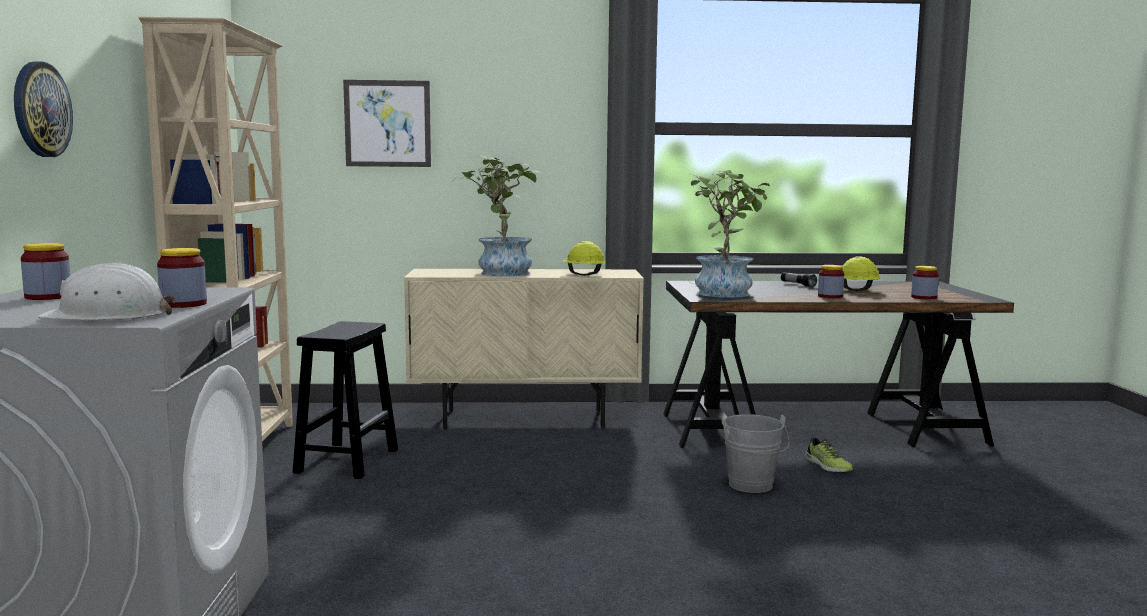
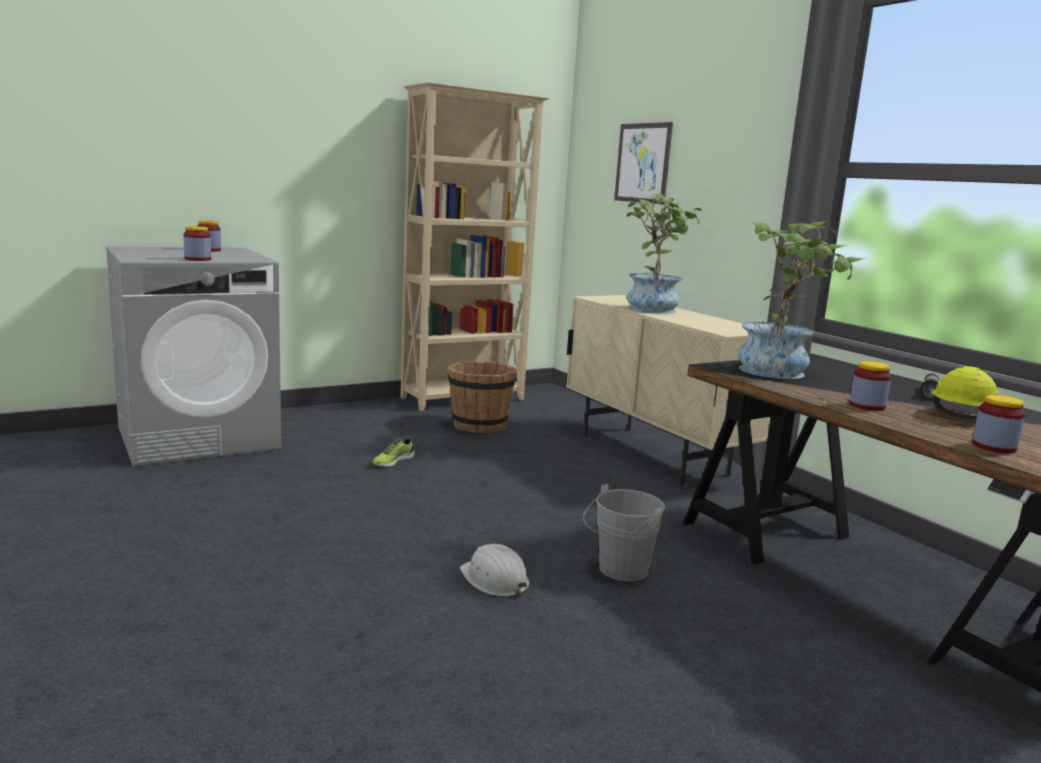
camera: 60 degrees right, 5 degrees up
wall clock [14,61,73,157] -> none
white hard hat [38,263,175,321] -> white hard hat moved to [460,544,529,597]
black stool [292,321,398,479] -> brown bucket [448,361,517,433]
yellow hard hat [563,241,606,275] -> none
shoe [805,438,853,472] -> shoe moved to [372,438,415,467]

